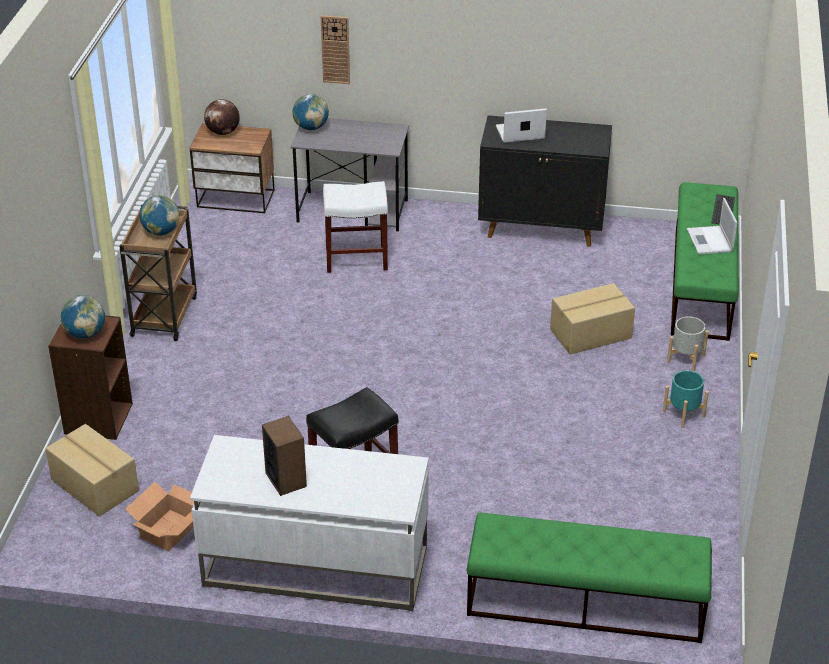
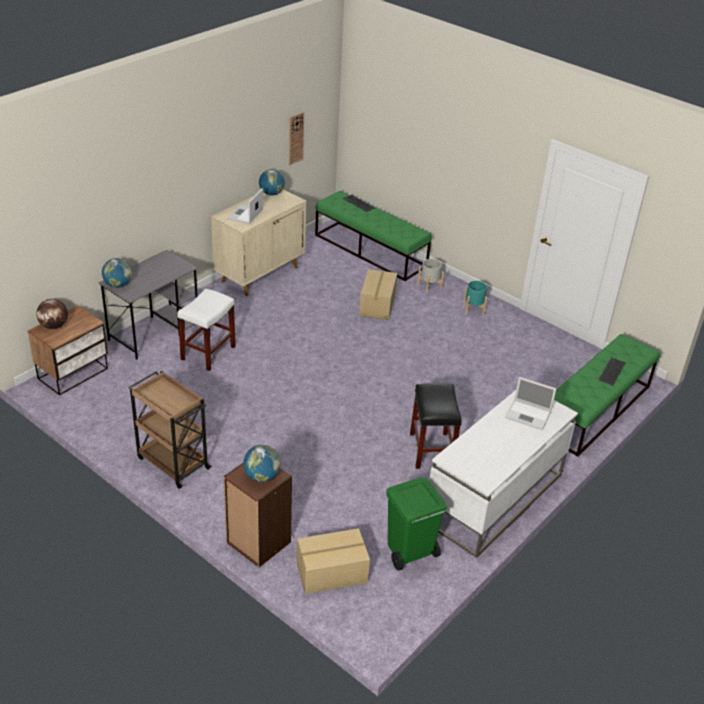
camera: 60 degrees left, 0 degrees up
cardboard box [125,482,194,551] -> green trash can [386,477,447,571]
globe [139,195,180,236] -> globe moved to [259,169,285,195]
speaker [262,416,307,496] -> none
wall clock [321,15,350,84] -> wall clock moved to [289,112,304,165]
black cabinet [478,115,612,247] -> beige cabinet [211,189,306,296]
laptop [687,198,738,254] -> laptop moved to [505,377,557,430]
none -> keyboard [598,357,625,386]

